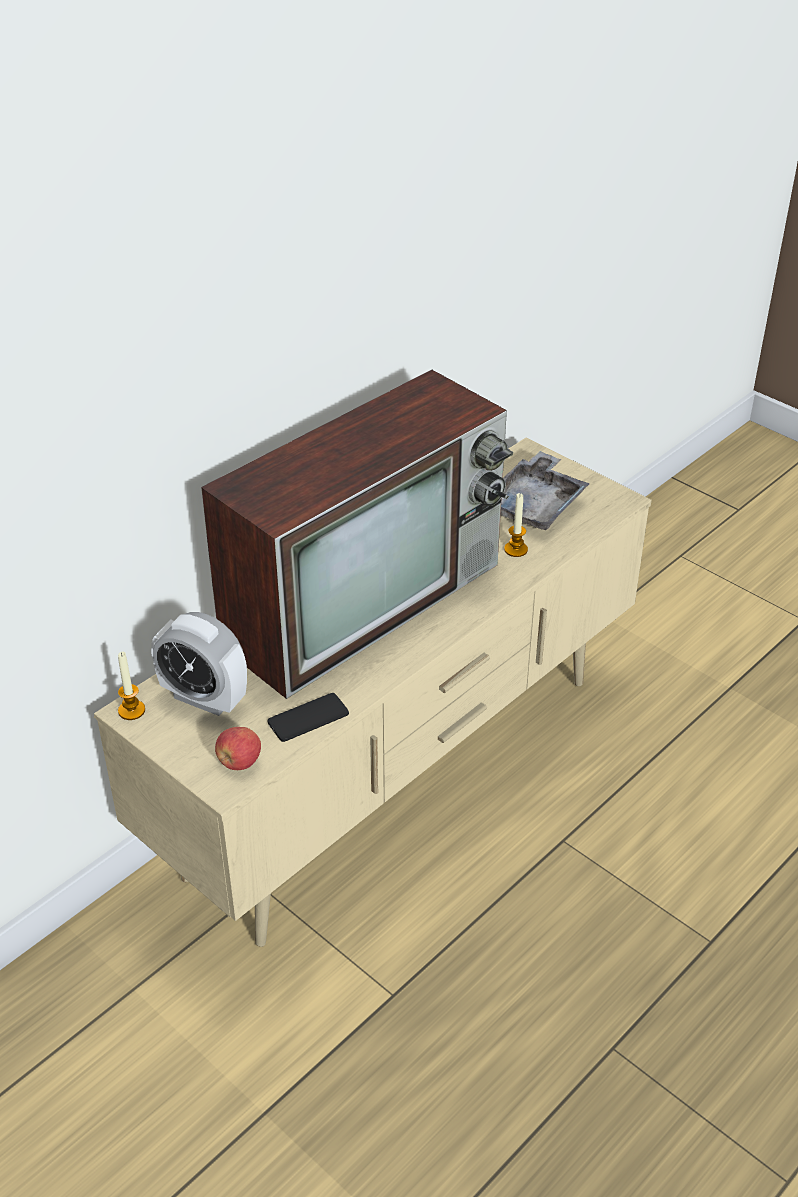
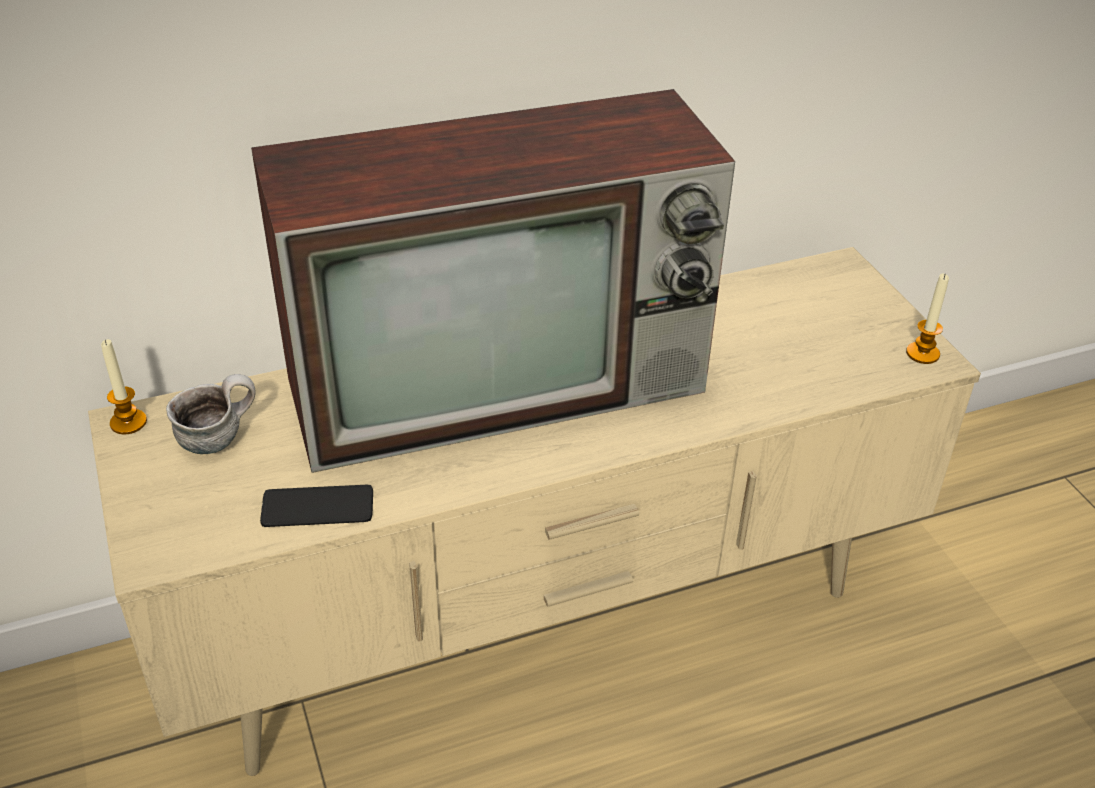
camera: 25 degrees right, 0 degrees up
alarm clock [151,612,247,716] -> mug [166,374,255,454]
apple [215,727,261,770] -> none
grey tray [501,451,590,530] -> none
candle [504,493,528,557] -> candle moved to [906,274,949,364]

